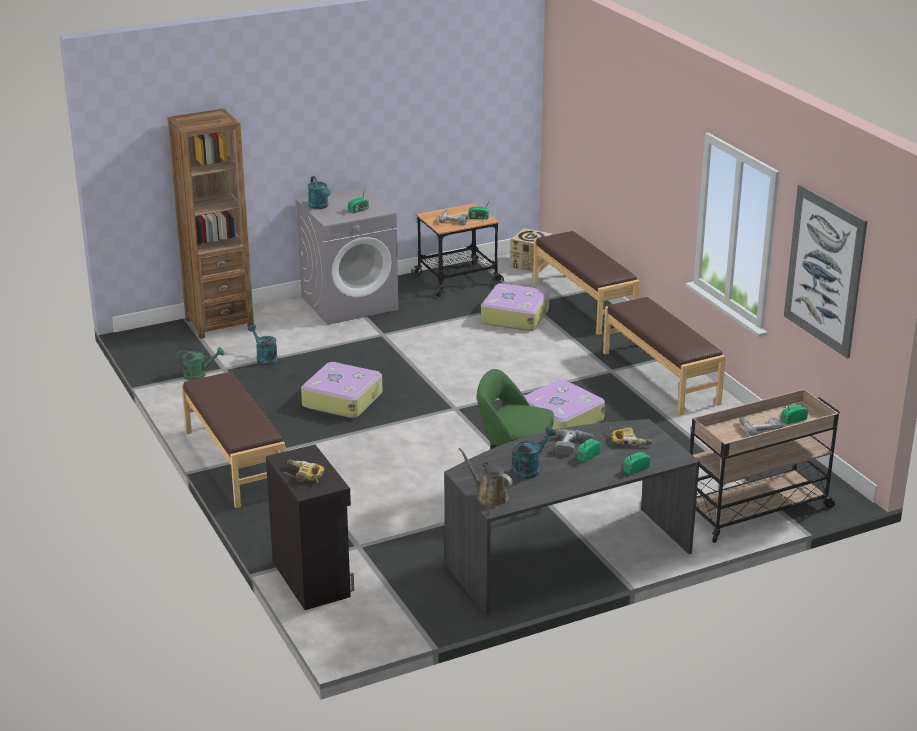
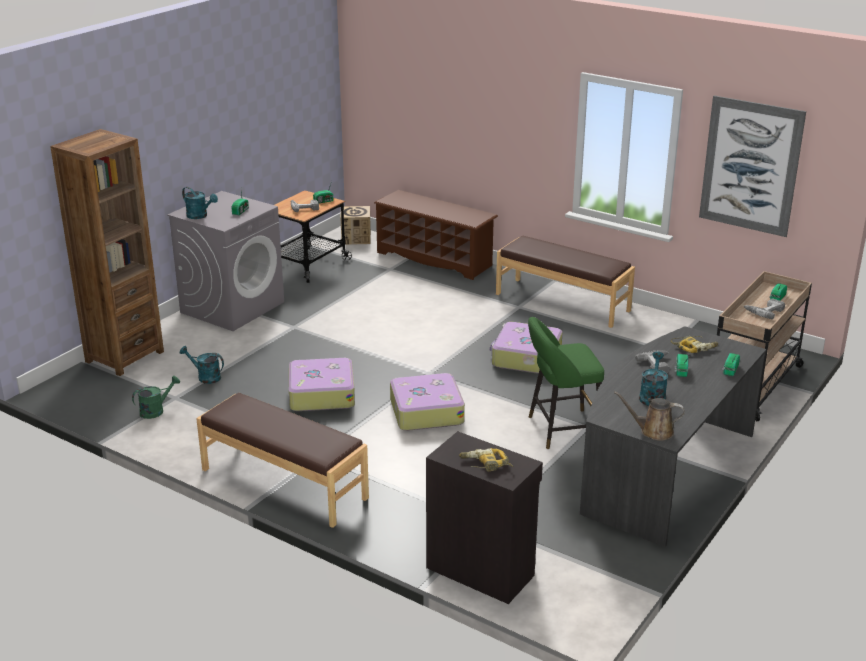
camera: 30 degrees left, 0 degrees up
suitcase [481,283,550,331] -> suitcase moved to [390,373,465,431]
brown bench [533,231,640,335] -> brown shoe rack [374,190,498,280]

